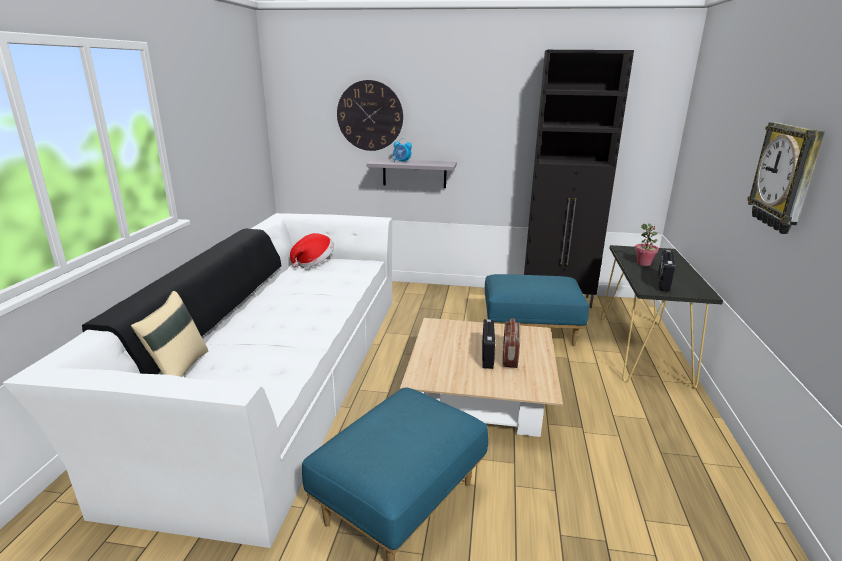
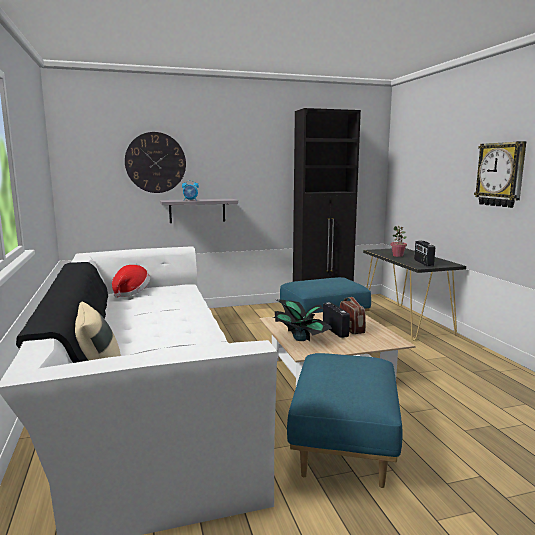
camera: 25 degrees left, 10 degrees down
none -> potted plant [273,299,332,341]

